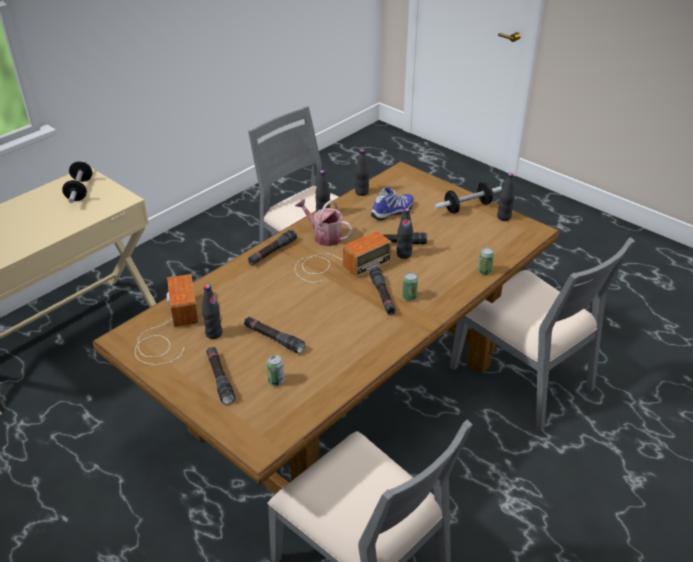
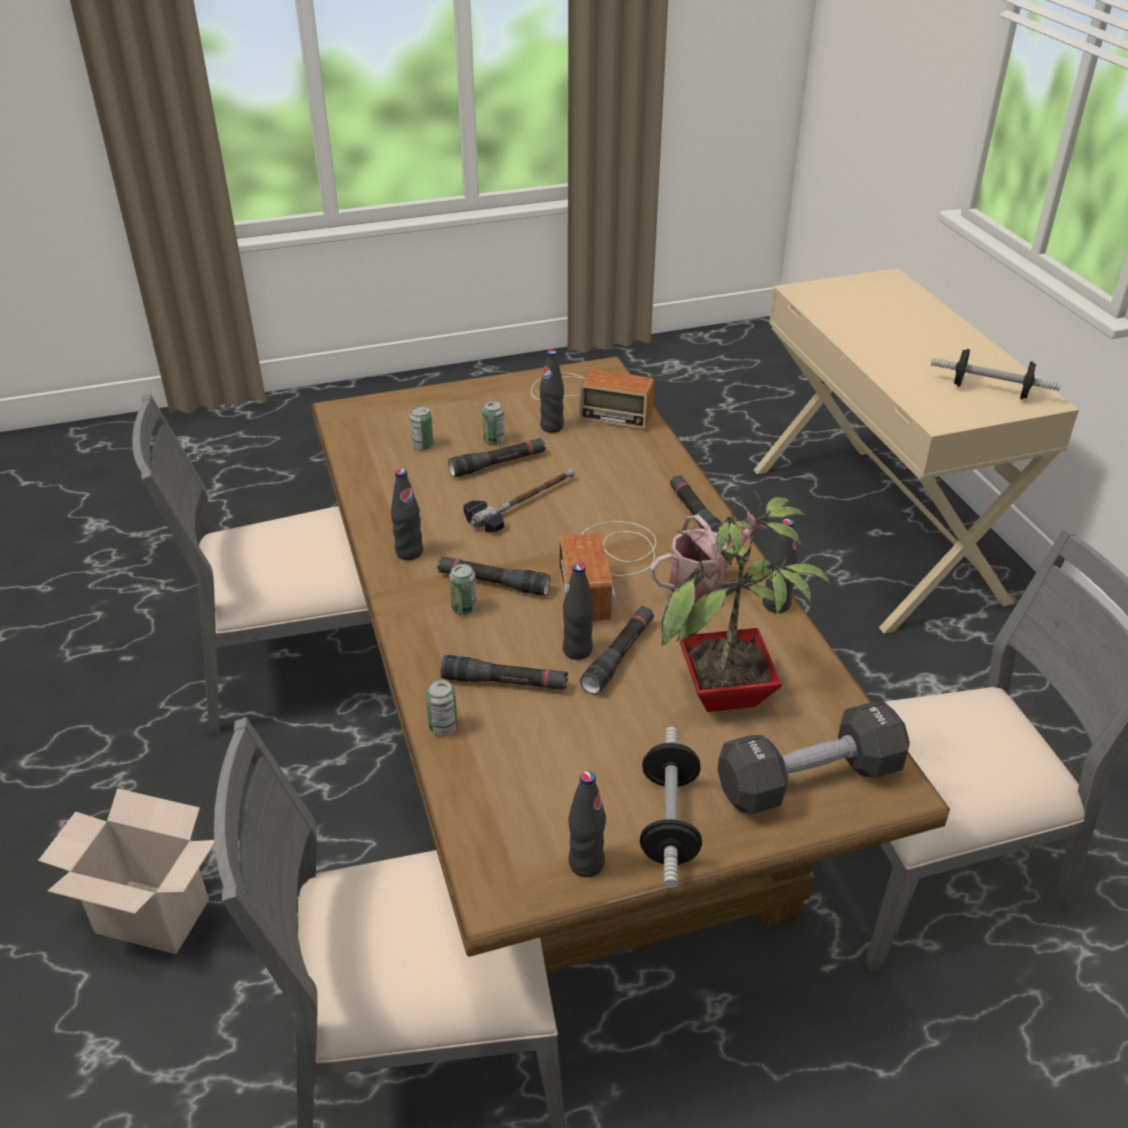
camera: 120 degrees right, 0 degrees up
black flashlight [206,347,235,404] -> black flashlight moved to [441,655,568,690]
black bottle [355,149,369,196] -> black bottle moved to [391,469,423,560]
shoe [371,187,414,220] -> potted plant [661,491,830,712]
none -> cardboard box [38,788,214,954]
none -> hammer [463,468,575,532]
none -> can [482,401,505,445]
none -> black dumbbell [718,702,910,814]

